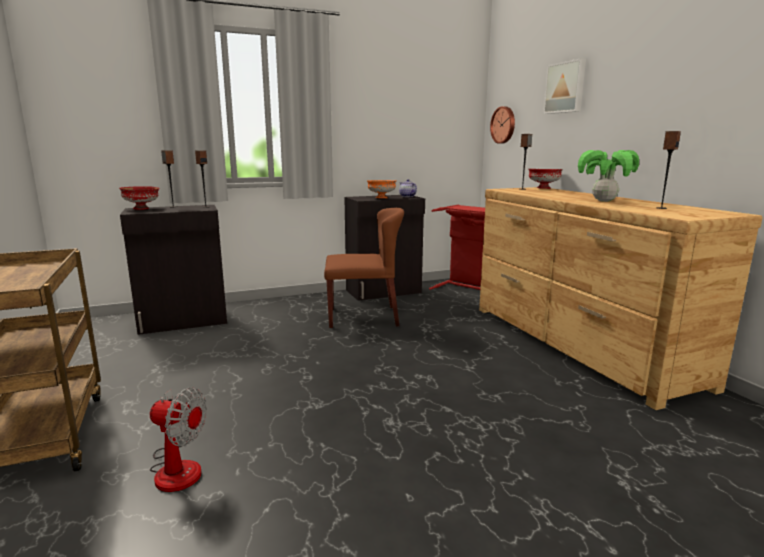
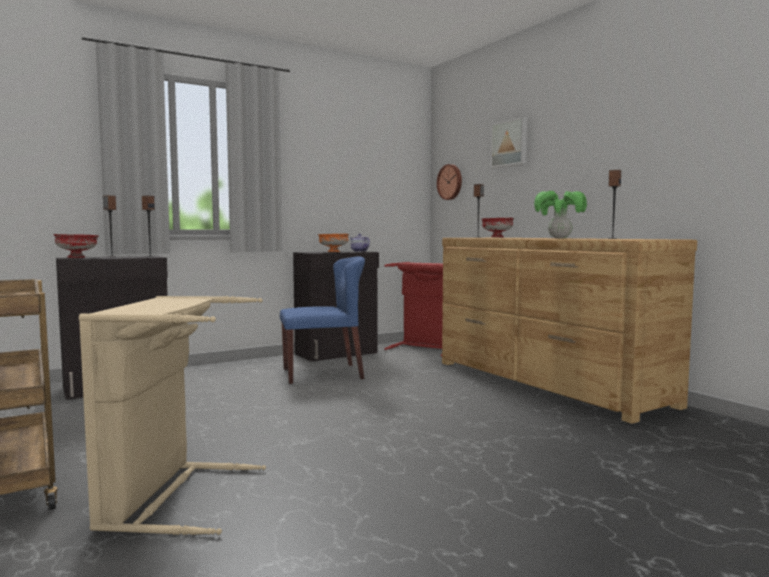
camera: 10 degrees left, 10 degrees down
fan [150,388,207,492] -> beige laundry basket [79,296,266,536]
brown chair [324,208,404,328] -> blue chair [280,256,365,384]

